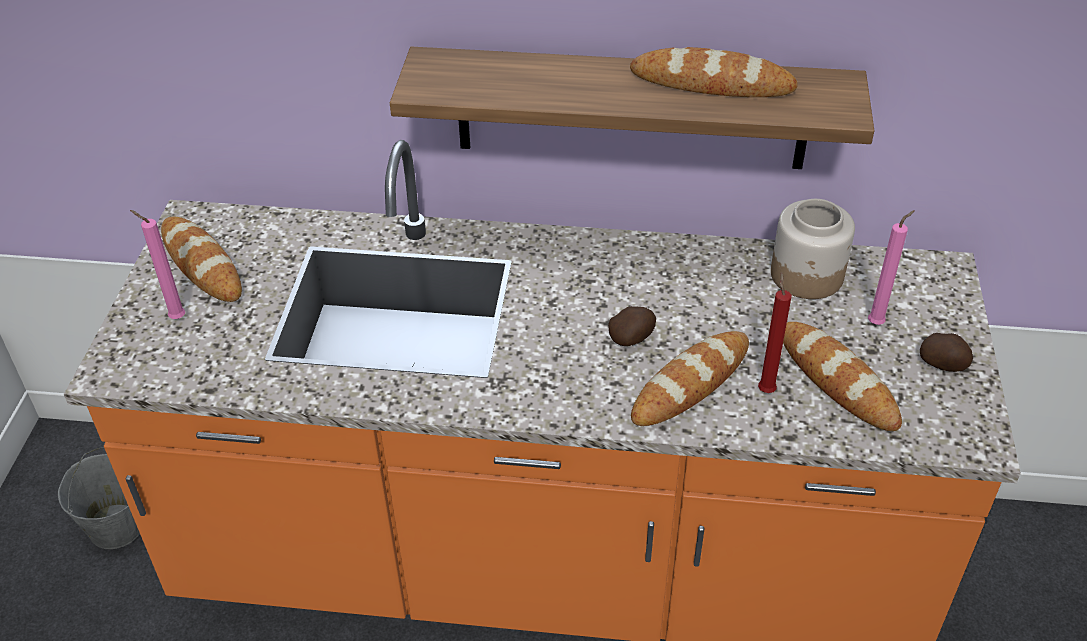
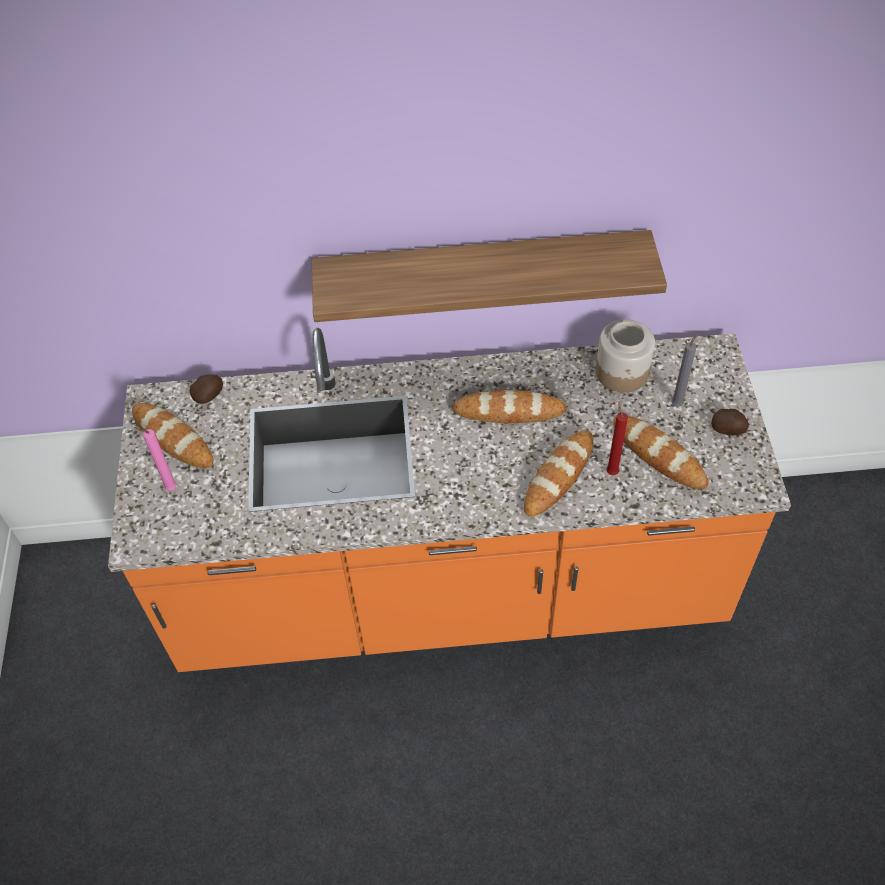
camera: 10 degrees left, 10 degrees up
grey bucket [58,447,140,549] -> none
potato [608,306,656,346] -> potato moved to [190,374,223,404]
bread [630,47,798,97] -> bread moved to [452,390,567,423]
pink candle [868,210,915,325] -> grey candle [672,333,700,407]

